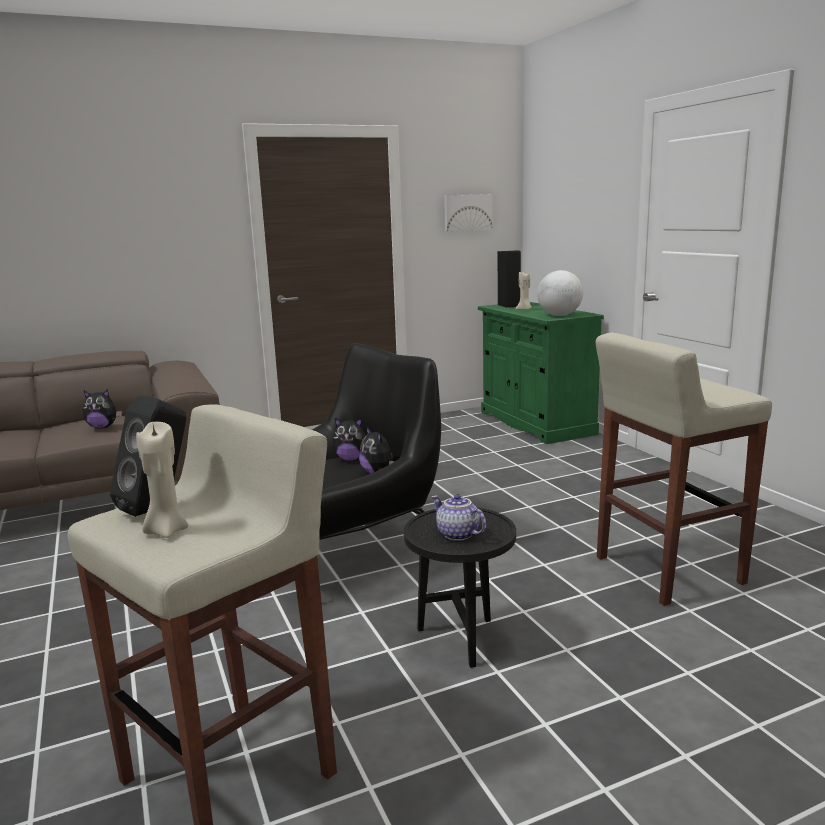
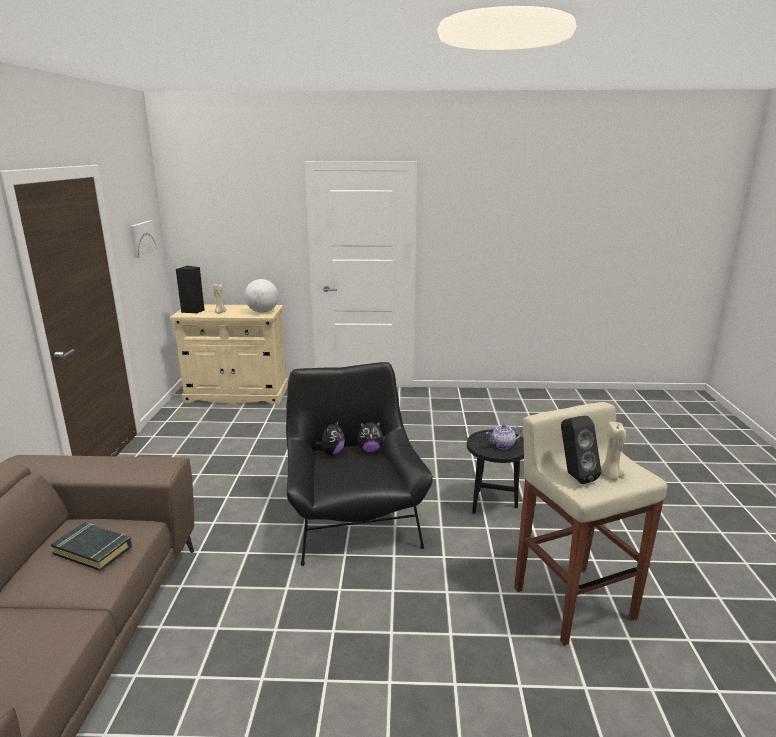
camera: 65 degrees left, 5 degrees up
plush toy [83,389,122,429] -> black book [51,522,132,571]
green cabinet [478,302,604,444] -> beige cabinet [170,304,288,404]
beige stool [596,332,772,606] -> none

